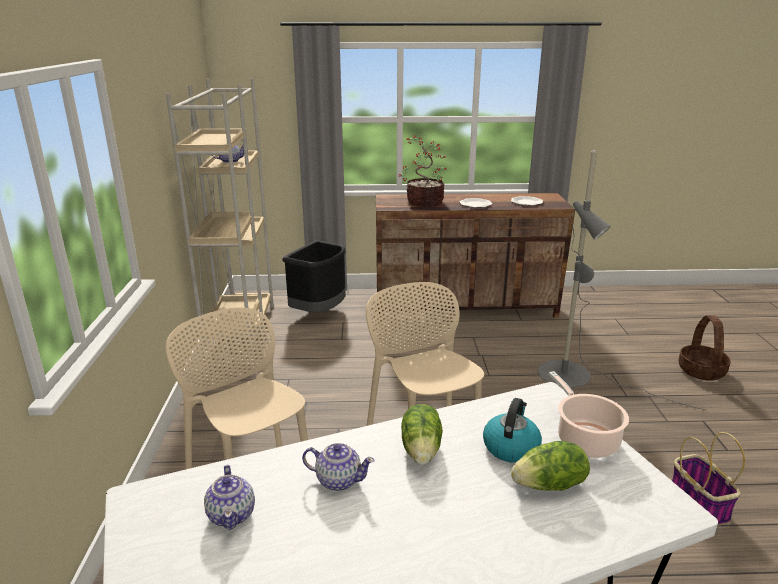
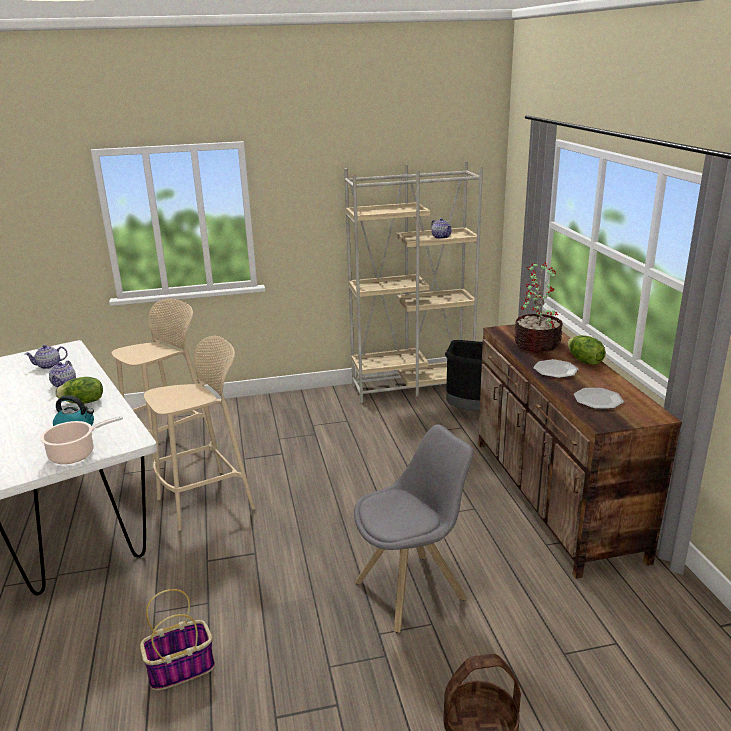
camera: 80 degrees right, 0 degrees up
lettuce [511,441,590,491] -> lettuce moved to [567,335,606,365]
grey floor lamp [538,150,707,411] -> grey chair [354,424,474,633]

